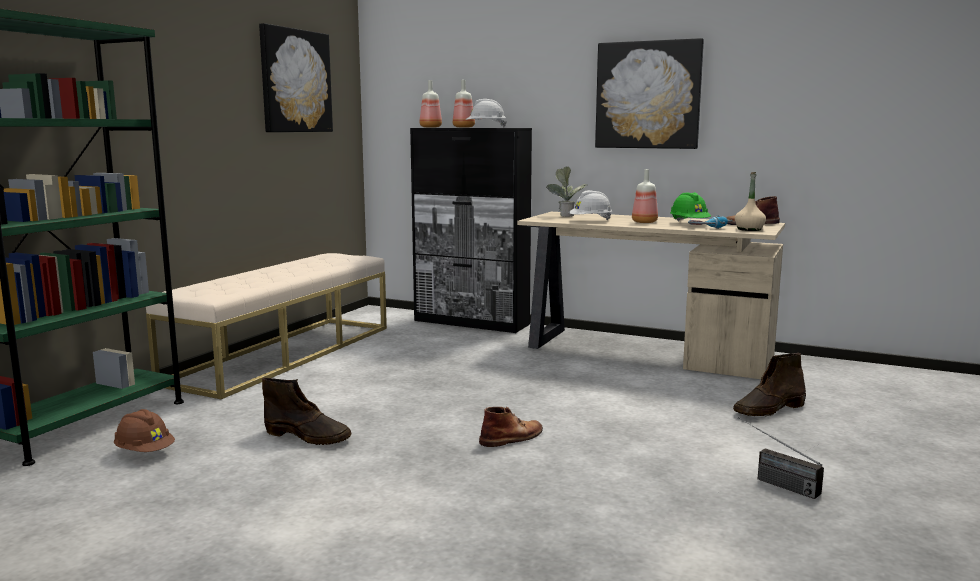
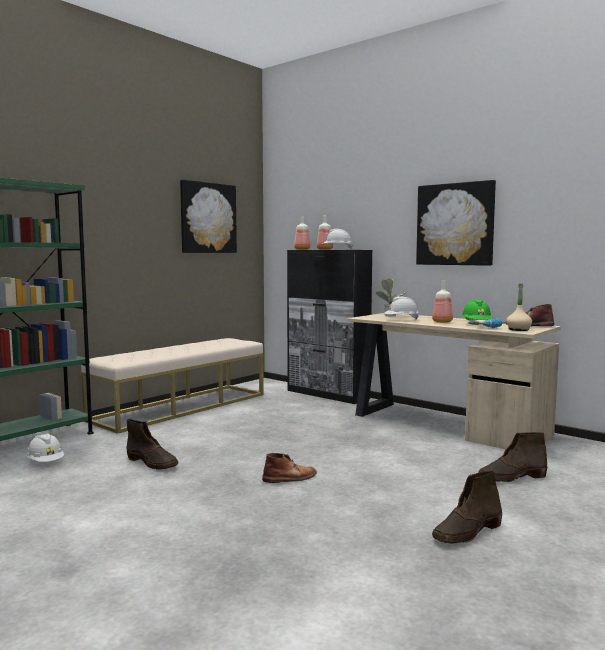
camera: 15 degrees right, 5 degrees down
brown hard hat [114,409,175,452] -> white hard hat [26,433,64,462]
radio [738,417,824,499] -> brown boot [432,470,502,544]

